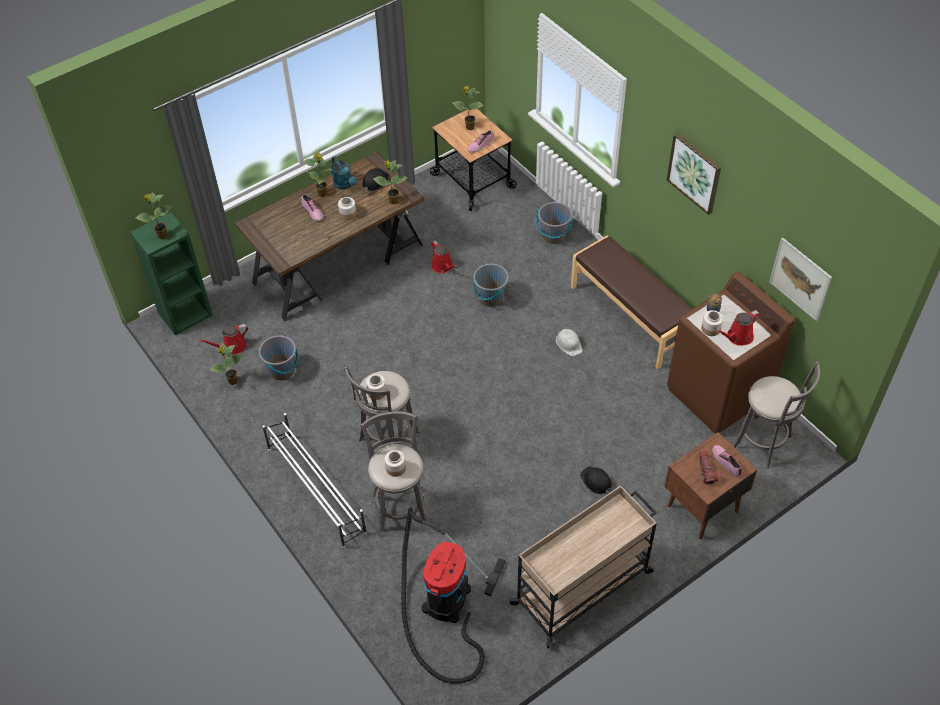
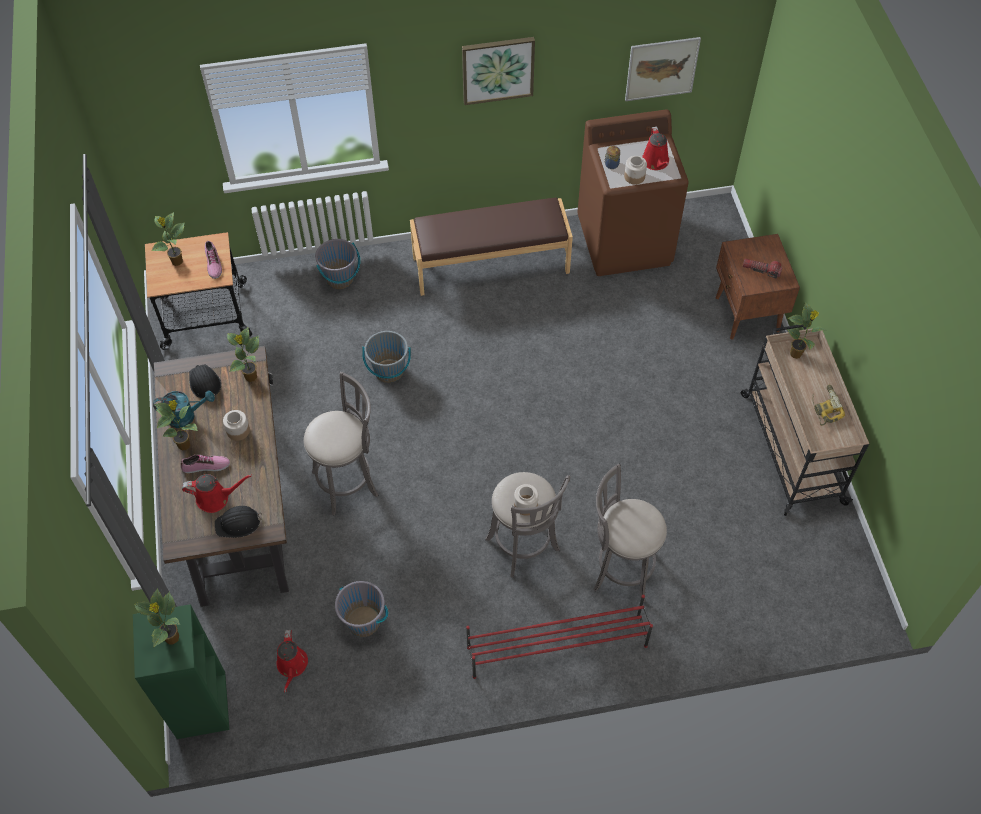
camera: 65 degrees left, 5 degrees up
potted plant [209,343,243,385] -> potted plant moved to [787,303,825,359]
white shoe rack [262,413,367,548] -> red shoe rack [466,595,653,679]
jar [385,450,406,477] -> none
vacuum cleaner [401,507,505,684] -> none
red watering can [431,241,457,273] -> red watering can moved to [182,474,252,513]
white hard hat [556,329,583,356] -> none
black hard hat [580,466,612,494] -> black hard hat moved to [215,506,262,538]
shoe [712,445,742,477] -> none
grey stool [732,362,820,468] -> grey stool moved to [304,372,378,516]
none -> power drill [812,385,845,426]

